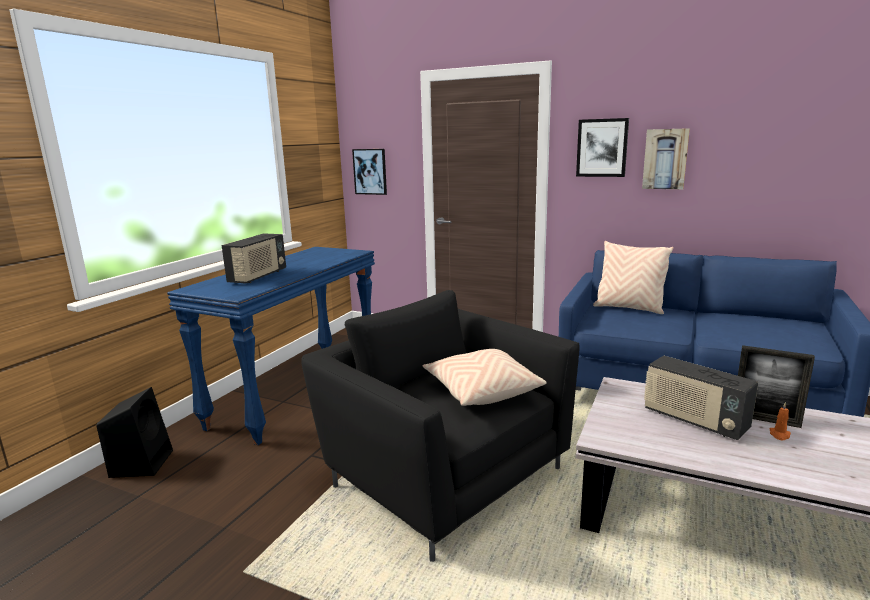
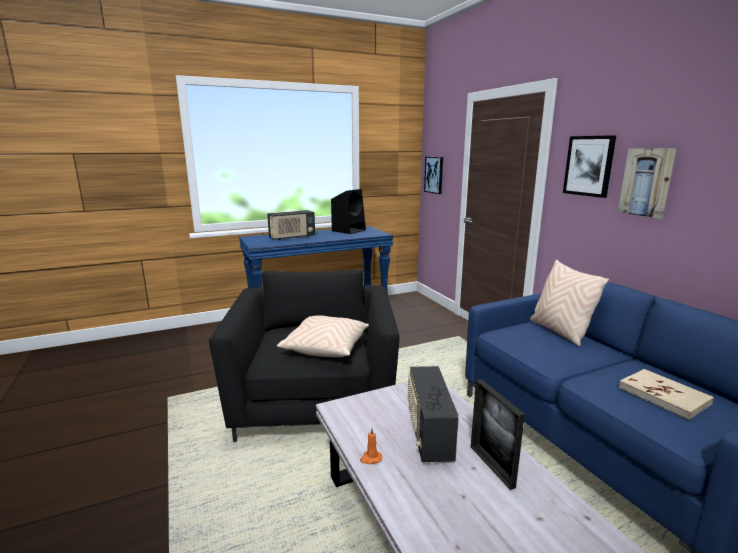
camera: 40 degrees right, 0 degrees up
black speaker [96,387,173,478] -> black speaker moved to [331,189,366,234]
orange candle [769,402,791,440] -> orange candle moved to [360,428,382,464]
none -> beige book [619,369,714,420]

